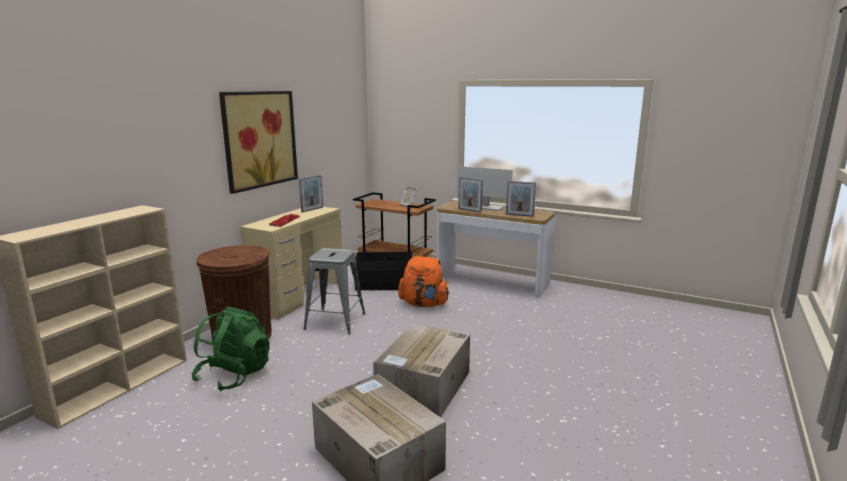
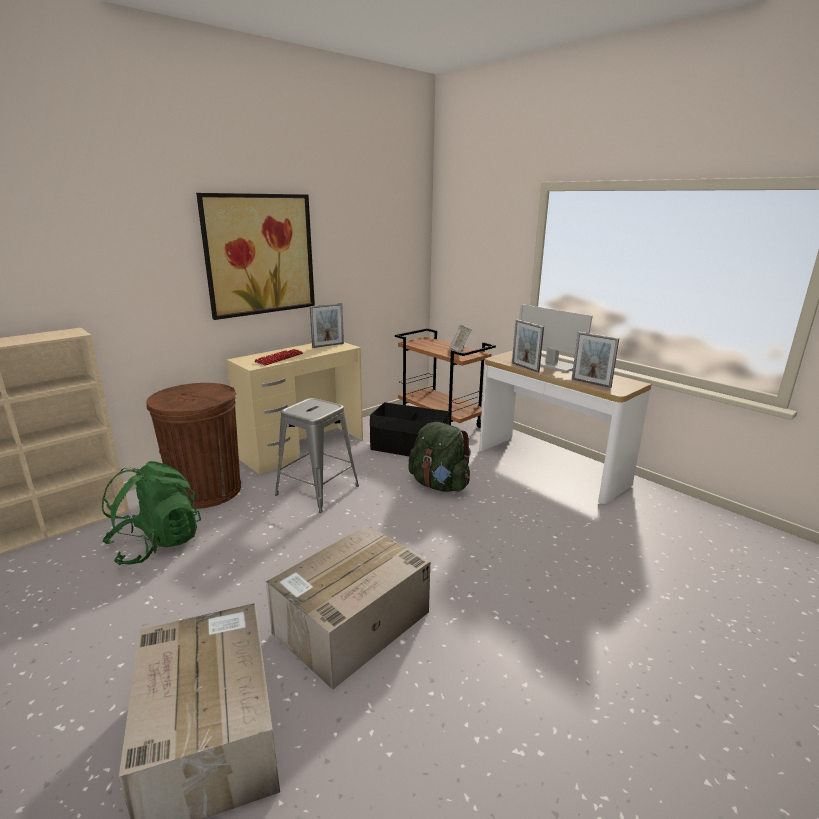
camera: 20 degrees right, 5 degrees up
orange backpack [398,256,449,307] -> green backpack [408,422,471,492]

